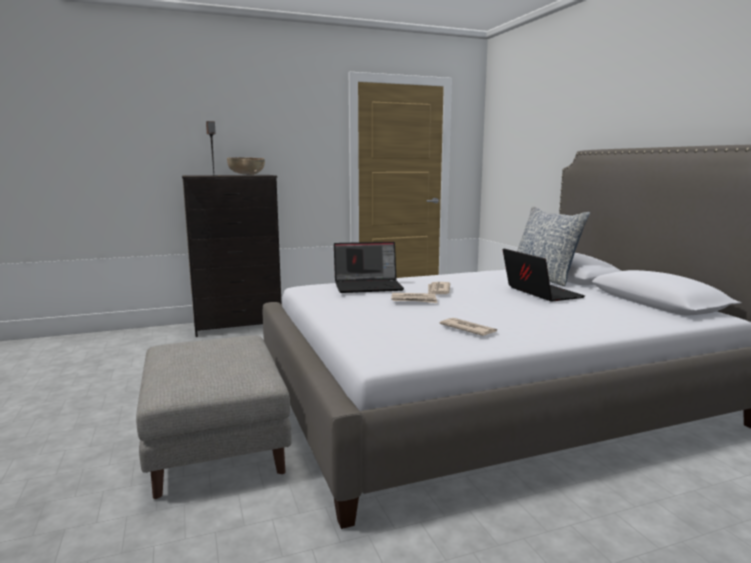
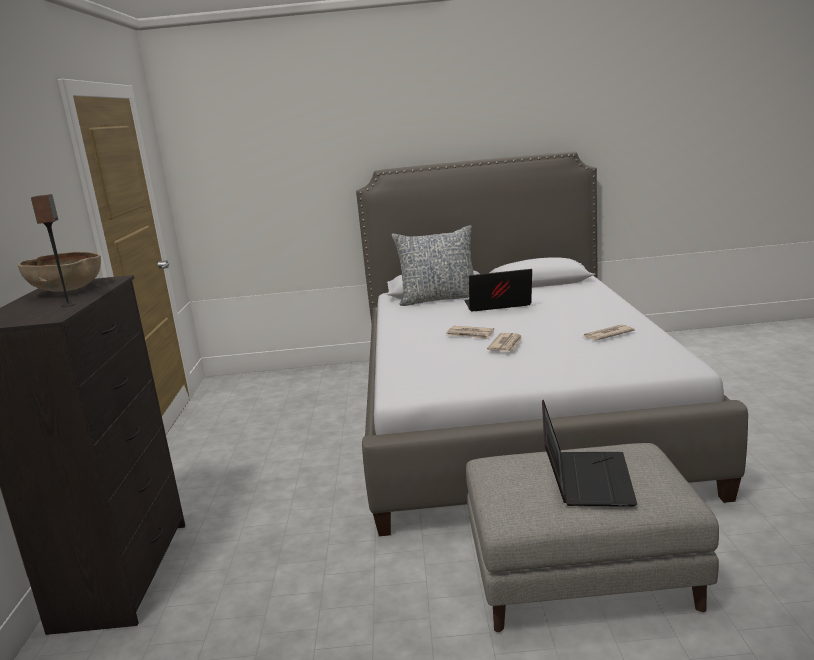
camera: 70 degrees left, 5 degrees up
laptop [334,242,404,293] -> laptop moved to [542,400,637,507]

